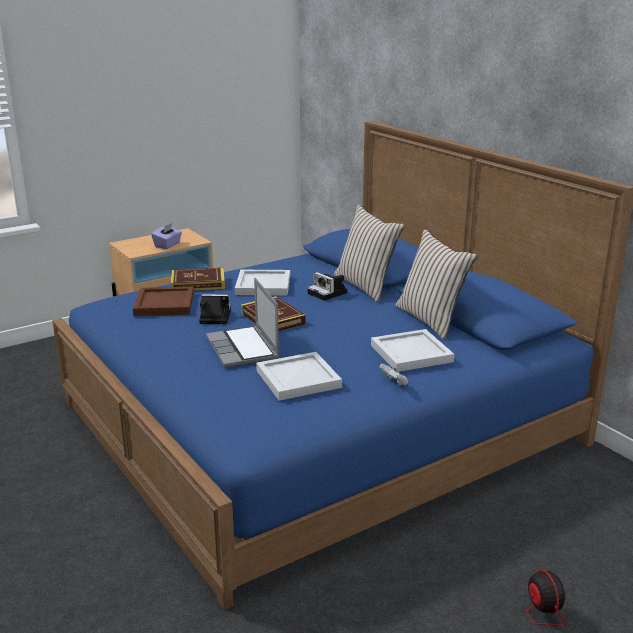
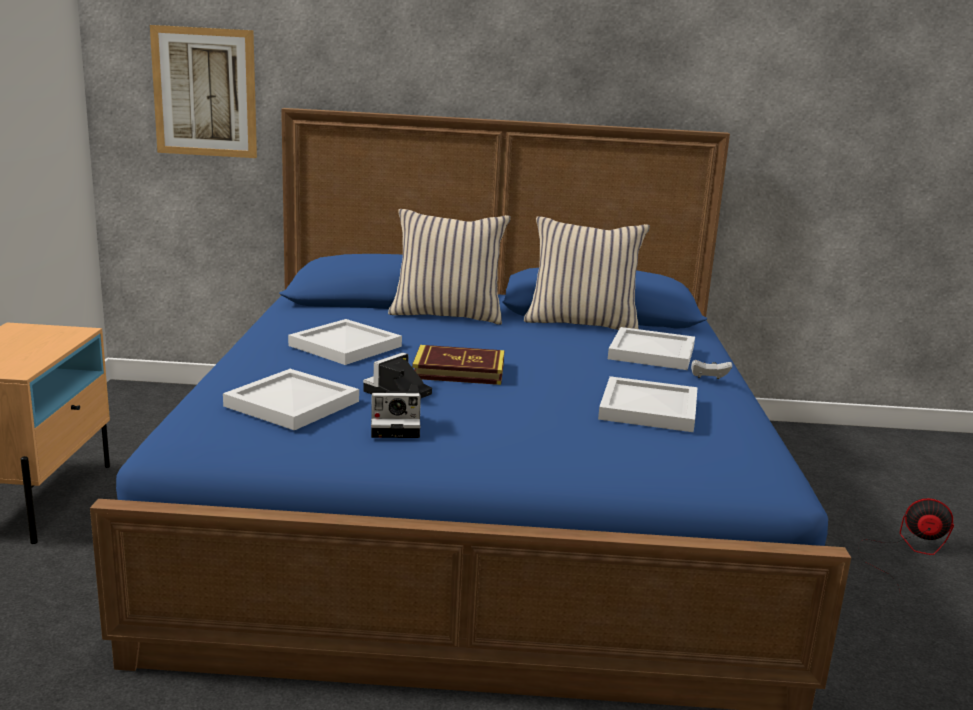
camera: 55 degrees left, 5 degrees down
brown tray [133,287,194,316] -> white tray [223,369,359,430]
purple tissue box [151,223,182,249] -> none
book [171,268,225,291] -> none
laptop [206,278,279,368] -> none
camera [308,272,348,301] -> camera moved to [371,385,421,438]
none -> picture [150,25,257,158]

